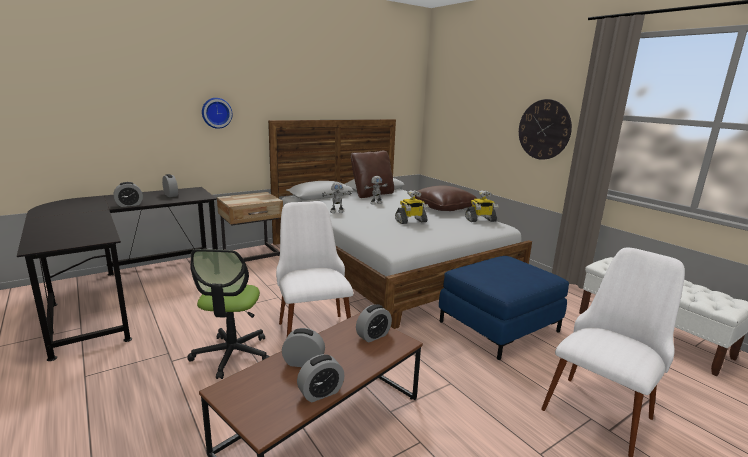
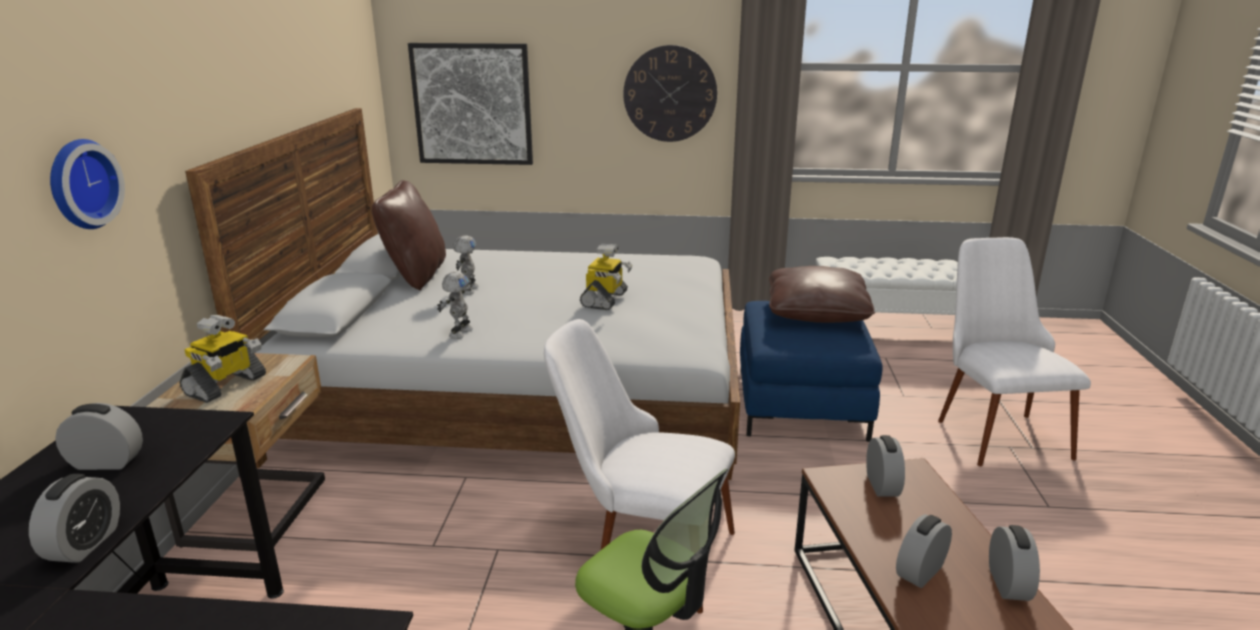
camera: 50 degrees left, 5 degrees up
brown pillow [415,185,477,211] -> brown pillow moved to [769,266,875,323]
toy robot [465,190,498,222] -> toy robot moved to [180,315,266,403]
none -> picture [408,43,533,165]

